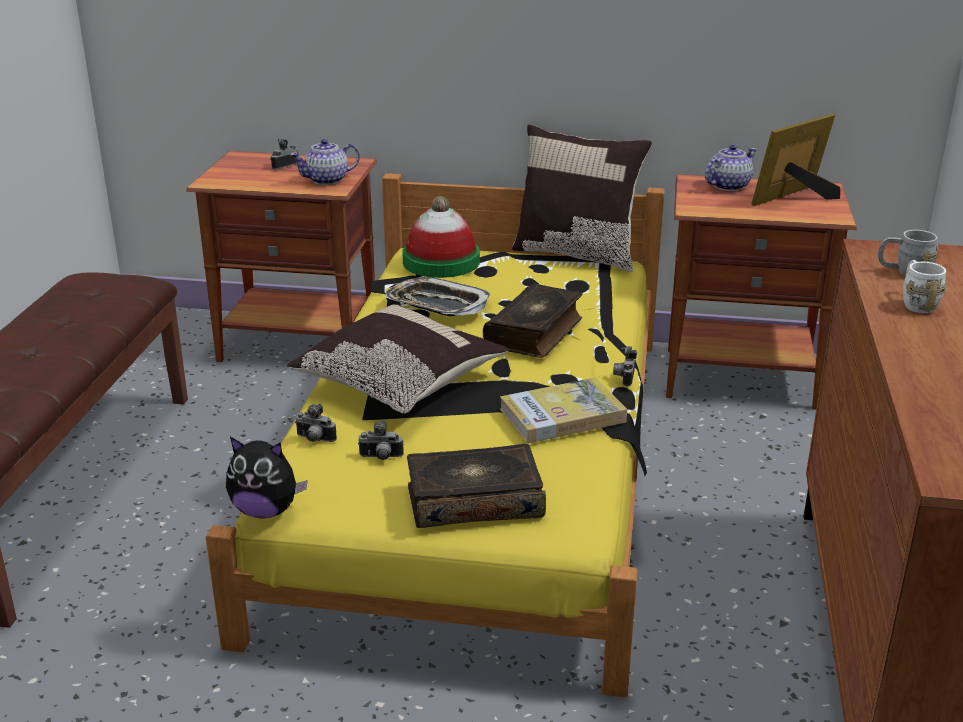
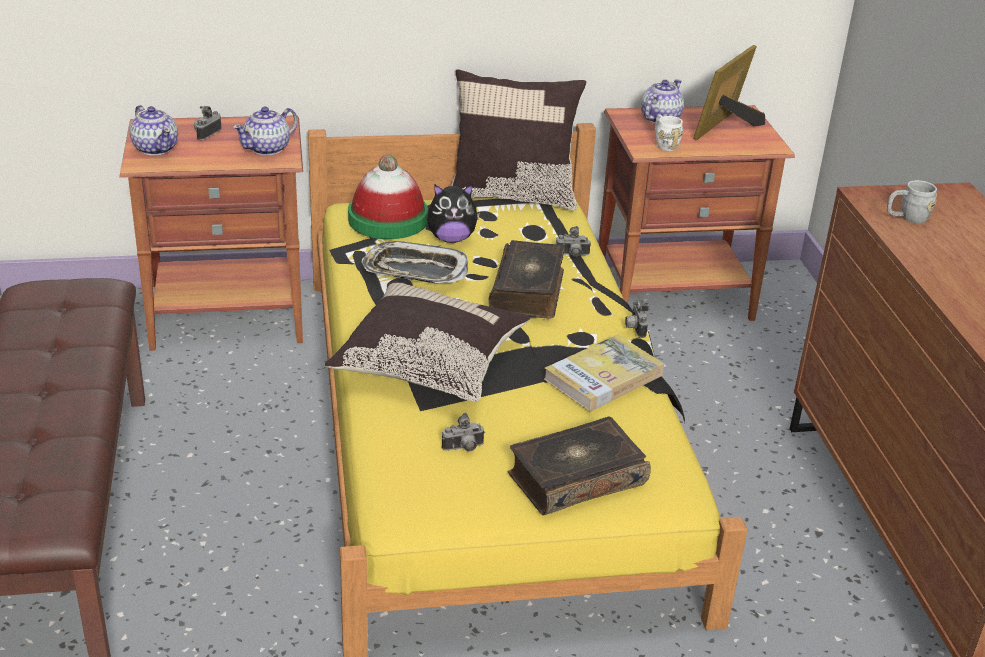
camera: 20 degrees left, 5 degrees up
plush toy [226,437,308,518] -> plush toy moved to [427,184,480,243]
camera [295,404,337,442] -> camera moved to [556,226,591,257]
white mug [903,260,946,313] -> white mug moved to [655,115,683,151]
none -> teapot [130,105,178,156]

